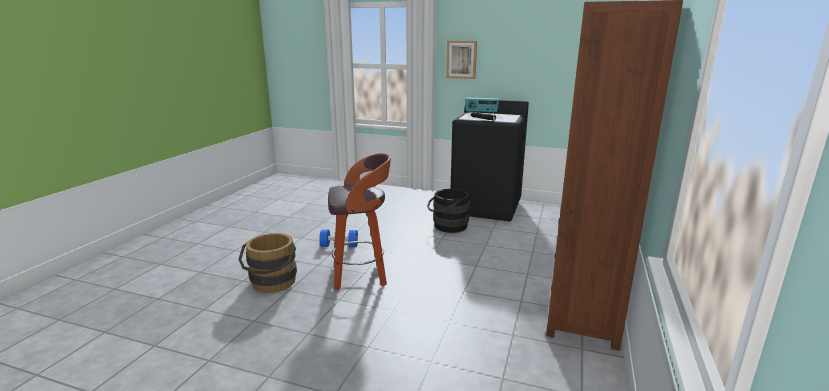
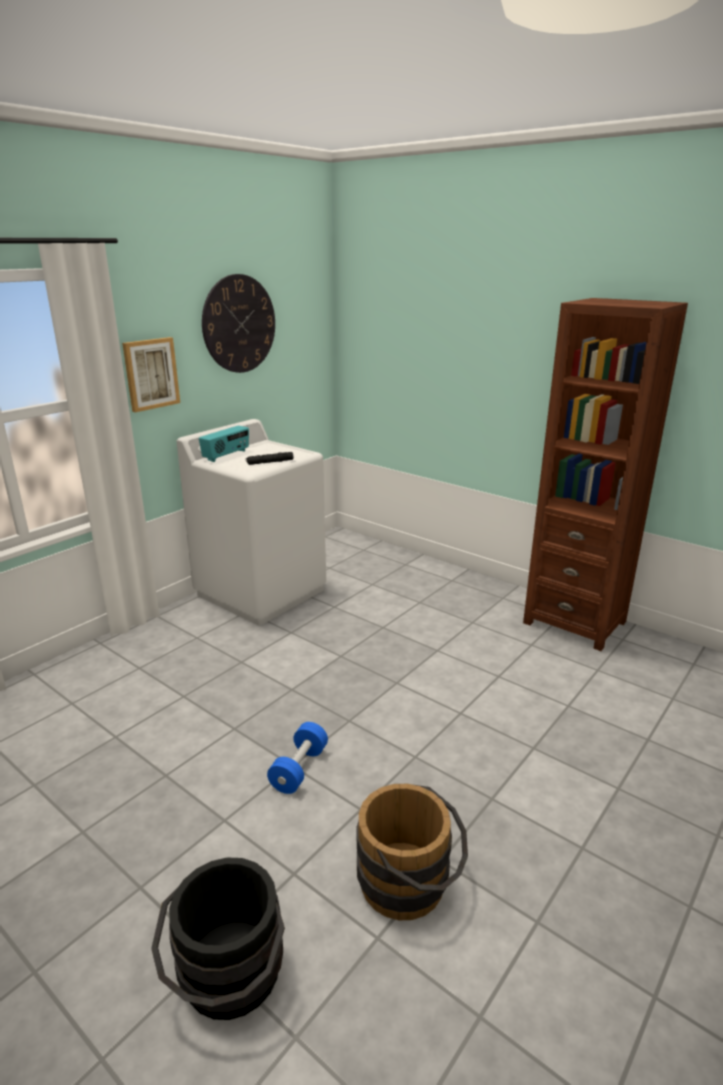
camera: 70 degrees left, 5 degrees up
stool [328,153,391,290] -> none
black bucket [427,189,470,233] -> black bucket moved to [151,858,285,1020]
black washing machine [451,100,529,221] -> white washing machine [177,419,326,625]
none -> wall clock [202,274,275,373]

